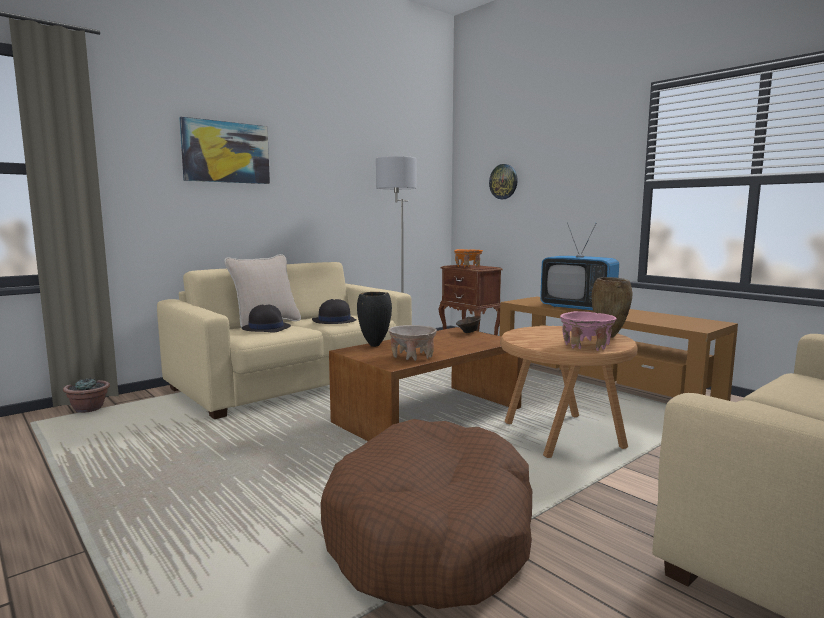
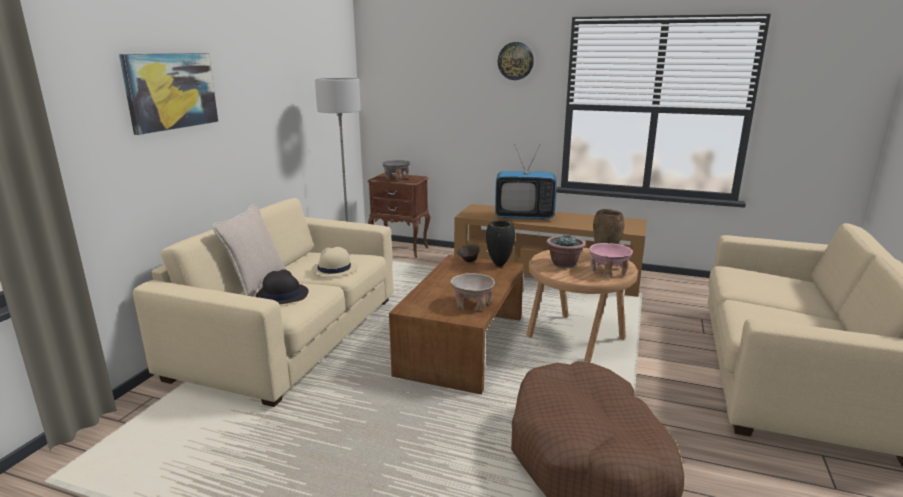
camera: 30 degrees left, 10 degrees up
potted plant [63,378,110,413] -> potted plant moved to [546,234,586,268]
black hat [312,299,356,324] -> beige hat [311,247,357,277]
black vase [357,292,392,347] -> black vase moved to [486,220,515,267]
orange bowl [454,249,483,267] -> grey bowl [382,160,410,180]
wall clock [489,164,518,199] -> wall clock moved to [498,42,534,80]

